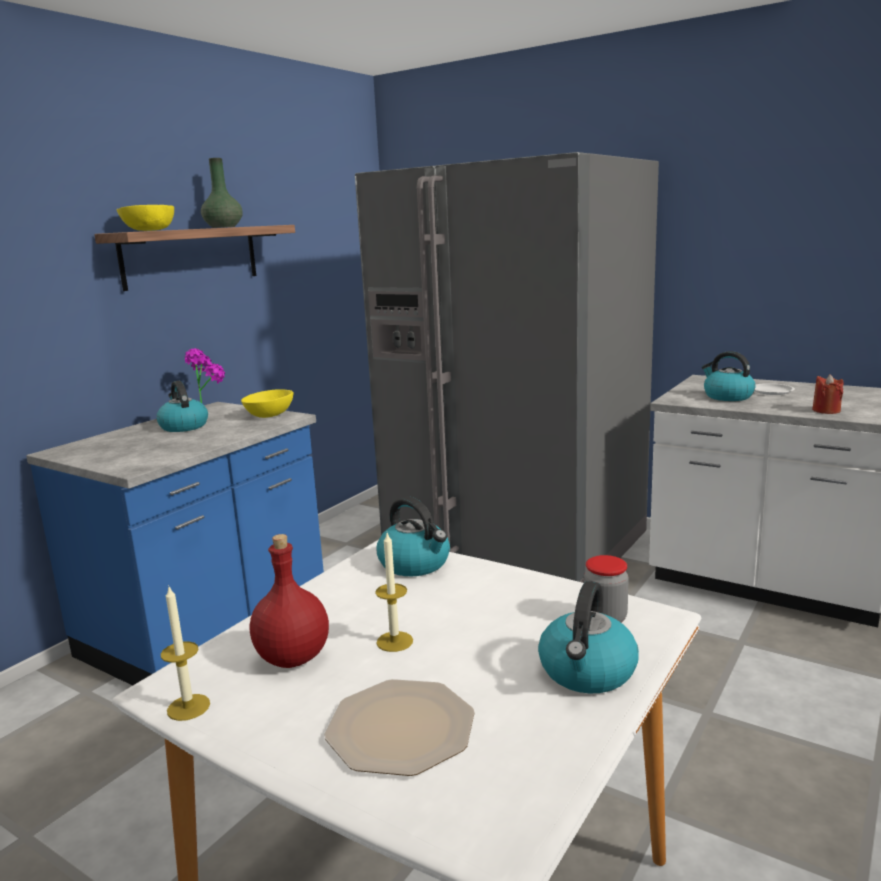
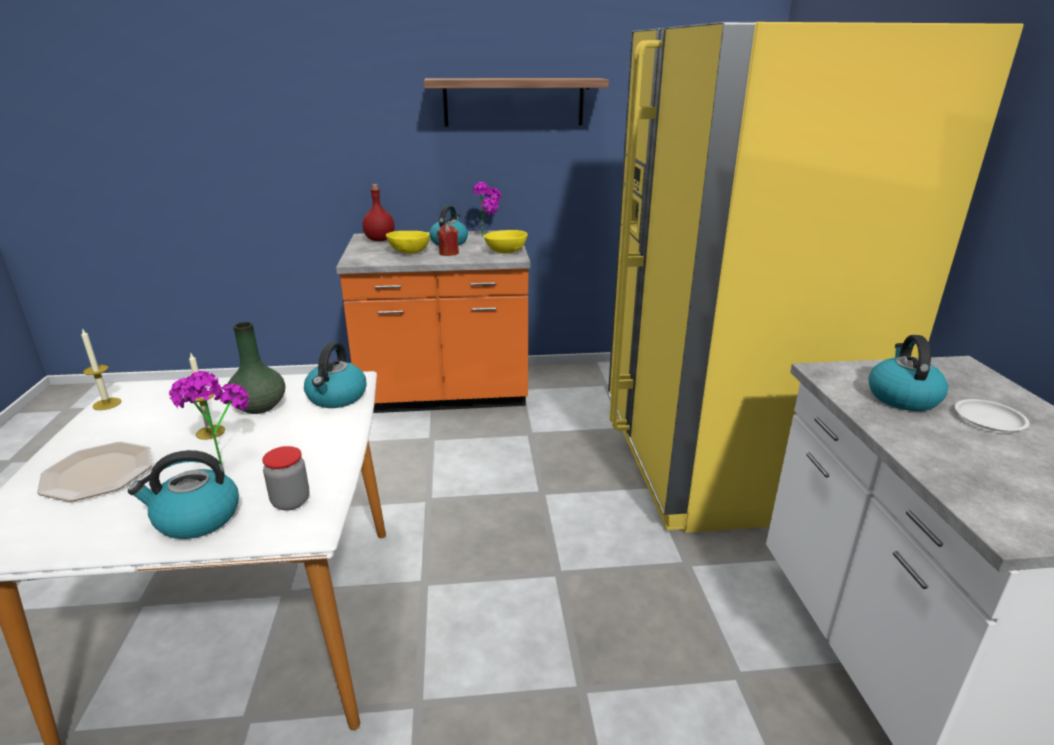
camera: 50 degrees right, 10 degrees up
blue counter [26,402,324,685] -> orange counter [336,230,530,413]
yellow bowl [116,205,174,231] -> yellow bowl moved to [386,231,430,253]
green vase [201,158,243,228] -> green vase moved to [228,322,285,414]
red bottle [250,534,329,668] -> red bottle moved to [363,184,395,241]
grey fridge [355,152,659,583] -> yellow fridge [608,22,1024,533]
red candle [812,374,843,414] -> red candle moved to [437,225,459,256]
none -> potted plant [169,371,249,466]

